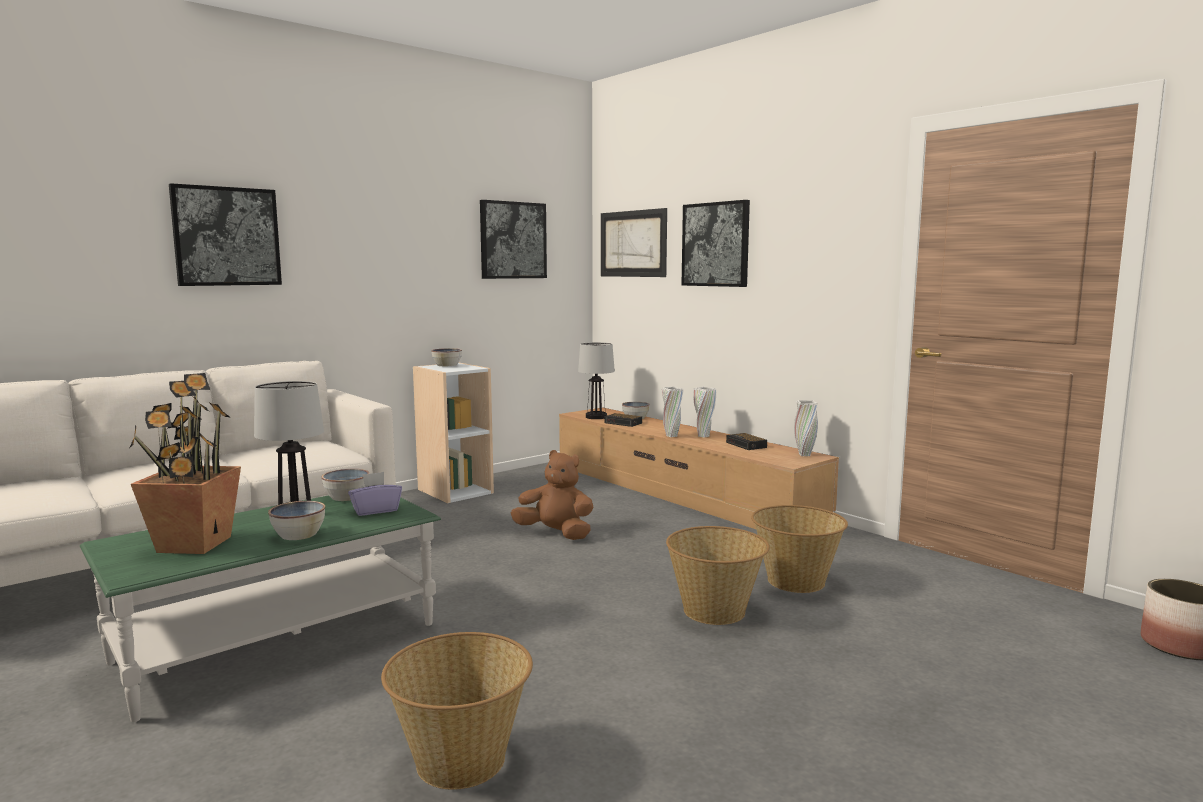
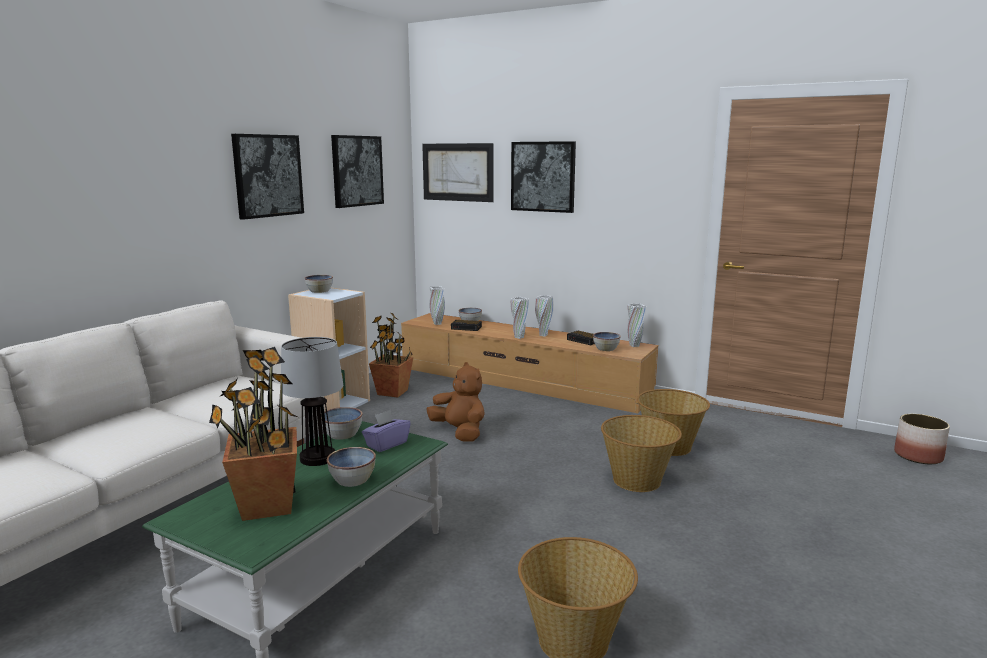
camera: 20 degrees left, 5 degrees up
picture [169,183,282,286] -> picture moved to [231,134,304,220]
brown plush toy [511,450,593,540] -> brown plush toy turned 45 degrees clockwise [426,362,485,441]
table lamp [578,342,615,419] -> white vase [429,286,445,325]
none -> potted plant [369,312,413,397]
none -> bowl [593,332,621,351]

